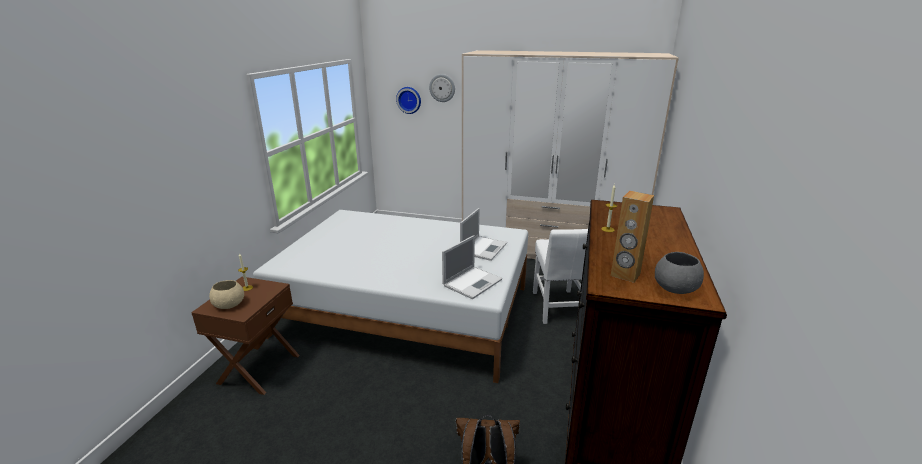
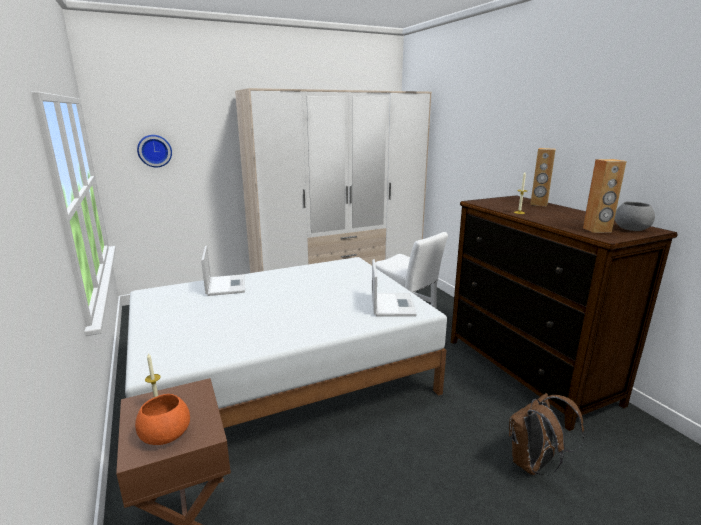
camera: 40 degrees left, 5 degrees down
beige bowl [209,280,244,309] -> orange bowl [135,394,190,445]
wall clock [429,74,455,102] -> none
laptop [460,208,507,261] -> laptop moved to [201,246,245,296]
none -> brown speaker [530,148,555,207]

